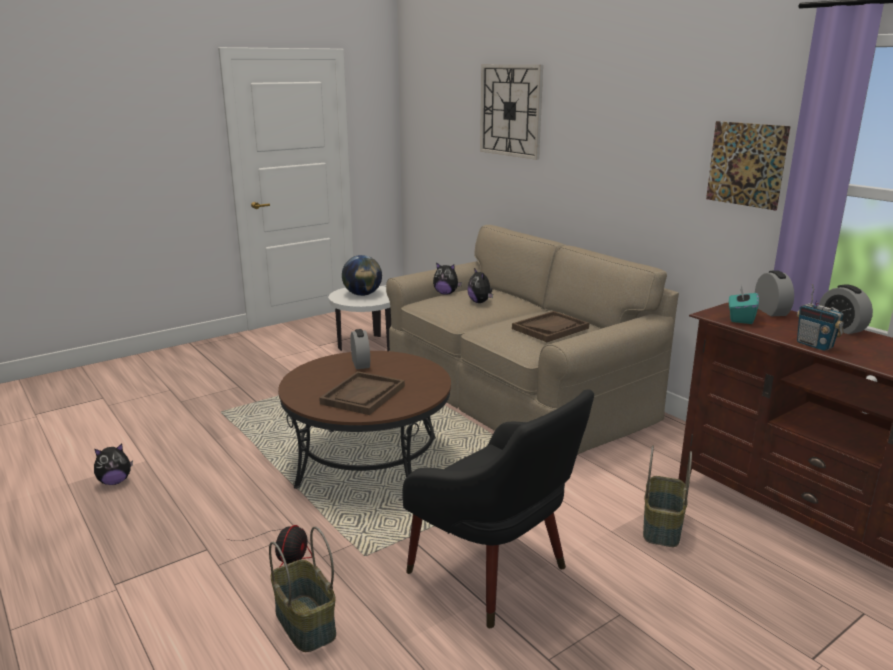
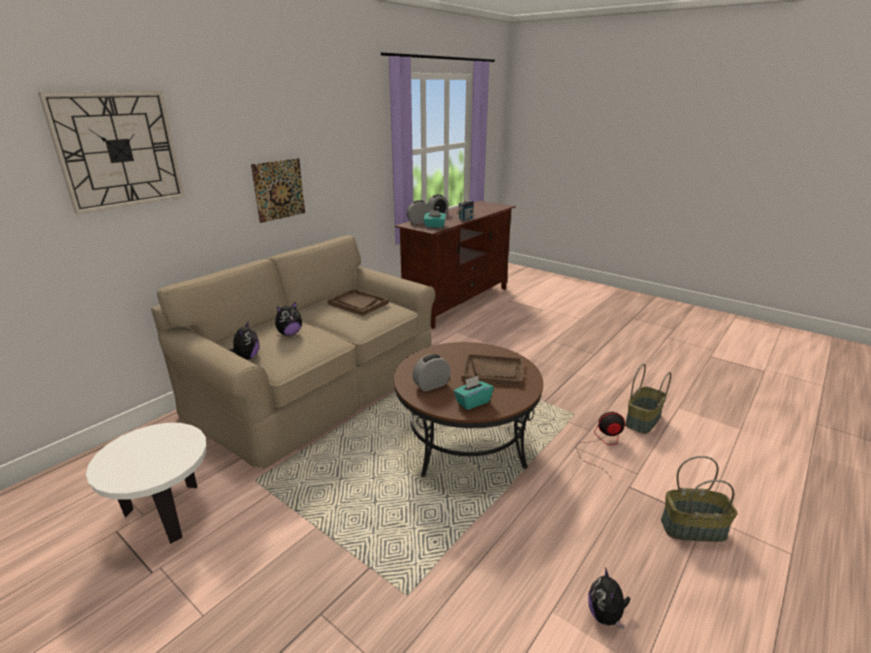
camera: 105 degrees left, 5 degrees up
plush toy [94,444,133,485] -> plush toy turned 135 degrees counterclockwise [588,567,631,630]
globe [342,255,382,296] -> none
black armchair [402,390,594,628] -> none
basket [643,445,692,547] -> basket moved to [661,456,738,542]
picture [706,121,790,211] -> picture moved to [251,158,305,223]
none -> turquoise tissue box [454,376,494,410]

